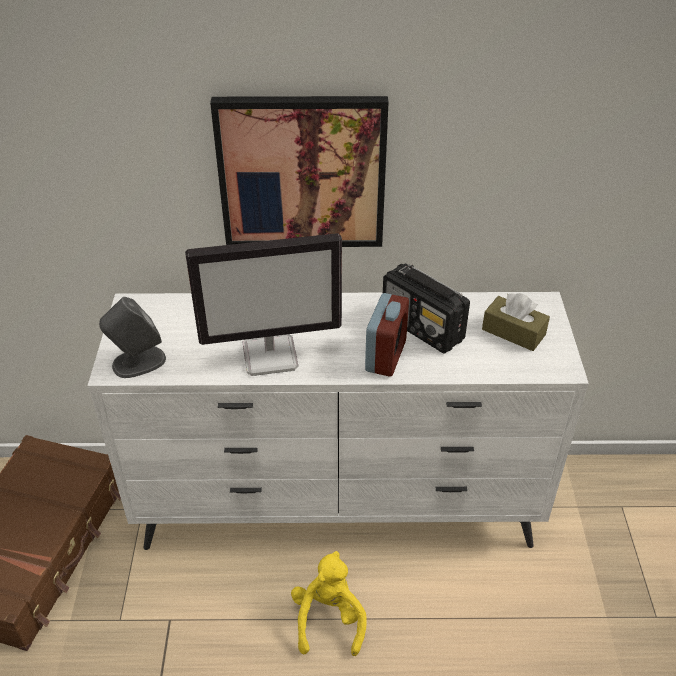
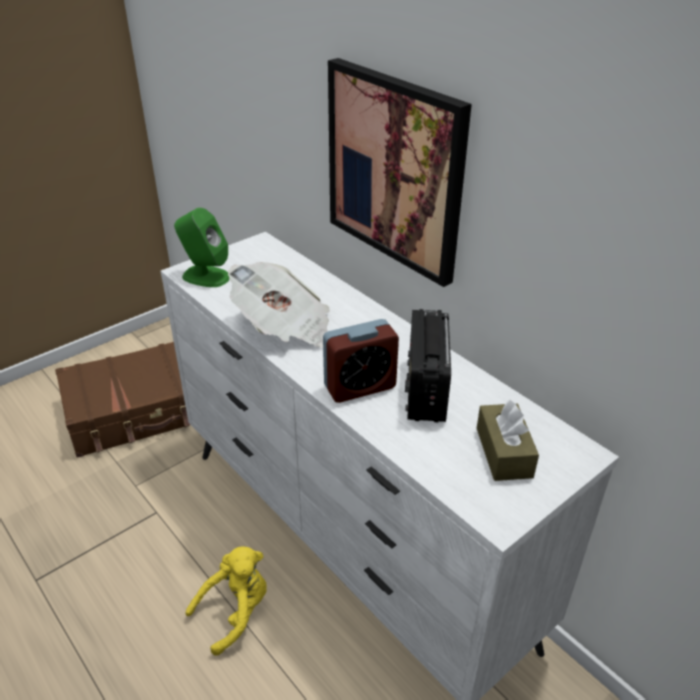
camera: 50 degrees right, 5 degrees down
grey speaker [99,297,166,378] -> green speaker [174,208,229,287]
monitor [185,233,342,376] -> newspaper [228,262,330,347]

